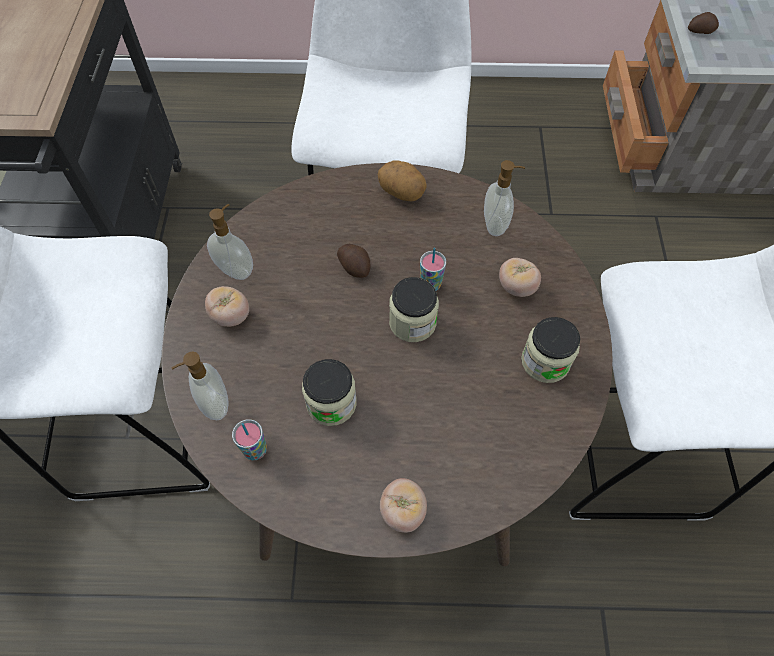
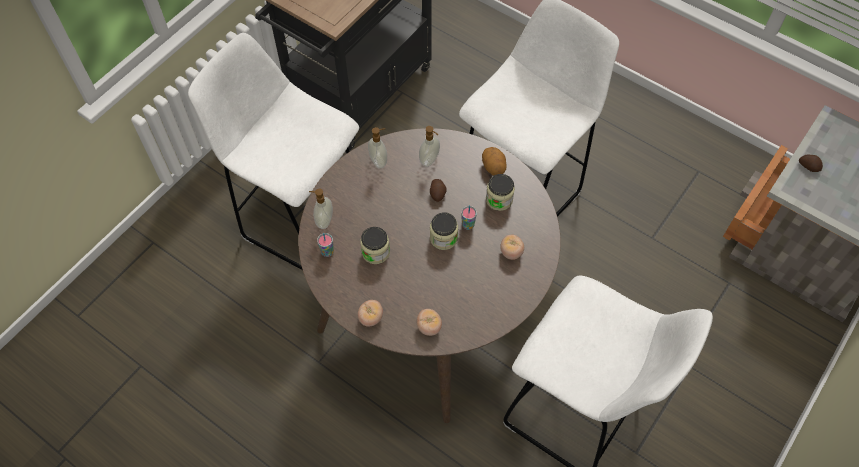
camera: 35 degrees right, 0 degrees up
tomato [205,286,249,327] -> tomato moved to [416,309,442,336]
soap dispenser [484,160,525,236] -> soap dispenser moved to [419,126,440,167]
jar [521,317,580,383] -> jar moved to [486,174,515,211]

